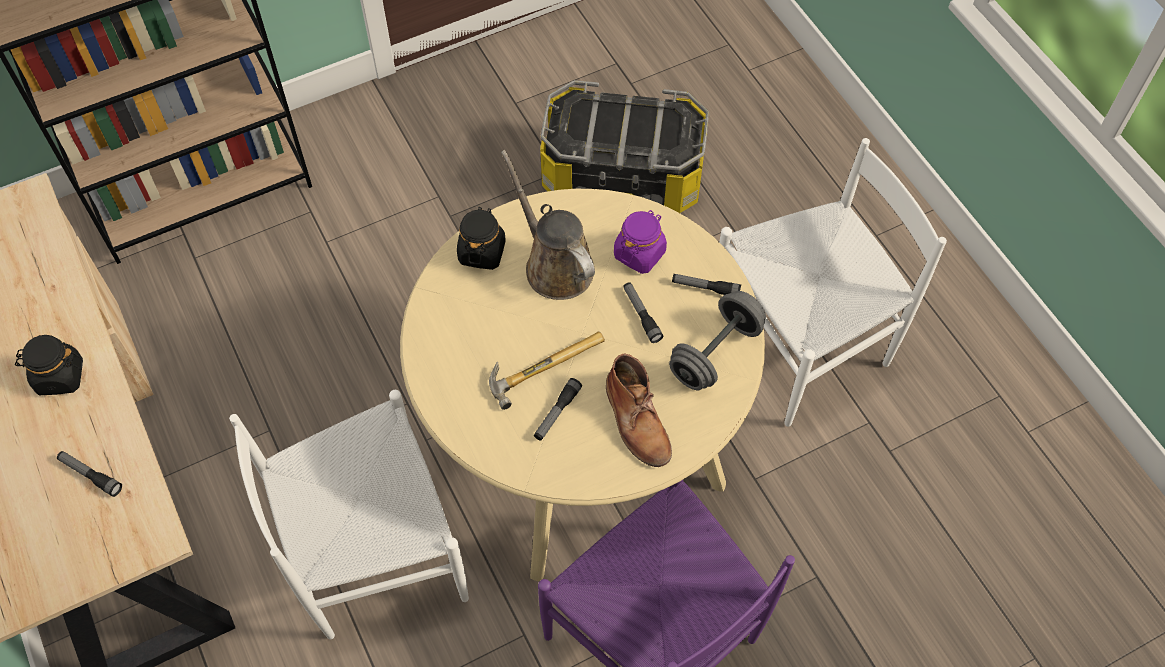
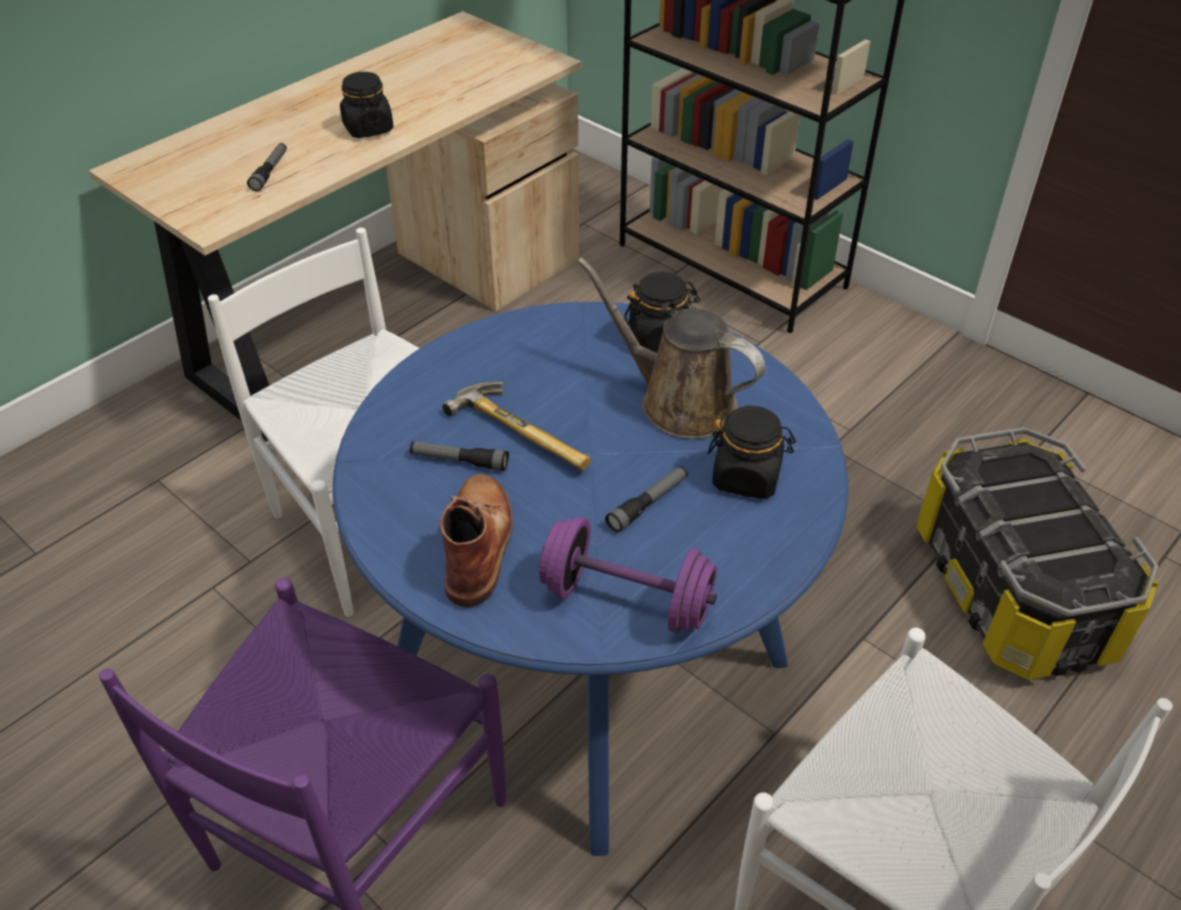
camera: 70 degrees right, 15 degrees down
beige dining table [400,189,765,581] -> blue dining table [333,302,848,856]
brown watering can [501,150,595,300] -> brown watering can turned 90 degrees counterclockwise [577,257,765,439]
brown boot [606,354,672,467] -> brown boot turned 135 degrees clockwise [440,474,513,607]
purple jar [614,210,667,274] -> black jar [708,406,796,499]
grey dumbbell [669,291,766,390] -> purple dumbbell [539,517,717,633]
flashlight [672,274,741,295] -> none

